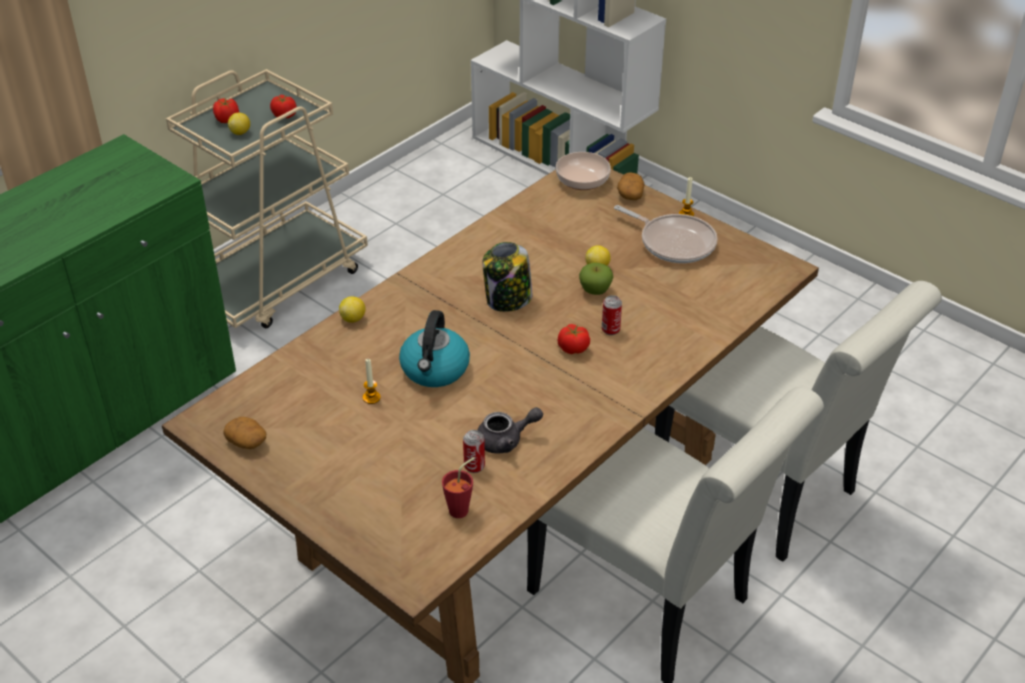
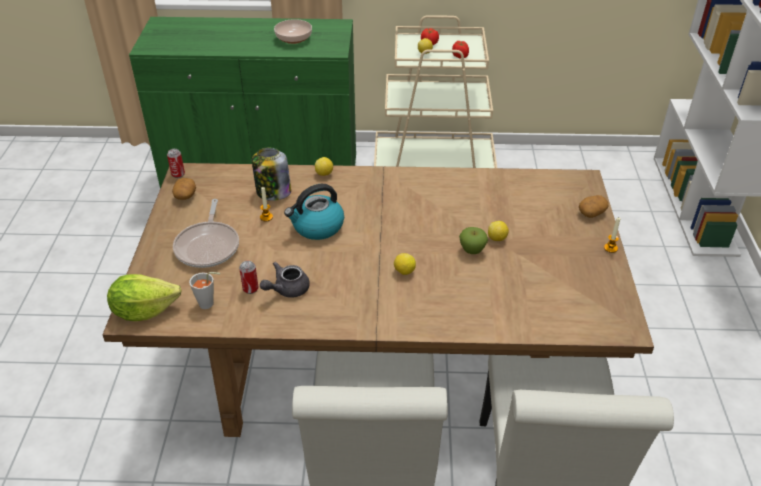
camera: 50 degrees right, 0 degrees up
red cup [442,457,475,518] -> grey cup [189,272,220,309]
grey teapot [478,407,543,454] -> grey teapot turned 105 degrees clockwise [260,262,310,298]
jar [483,242,532,312] -> jar moved to [252,147,291,201]
bowl [556,152,611,190] -> bowl moved to [274,19,312,44]
tomato [557,324,590,354] -> lemon [394,253,416,275]
can [602,295,622,335] -> can moved to [167,149,185,178]
frying pan [614,205,717,263] -> frying pan moved to [173,199,239,268]
none -> lettuce [107,274,182,321]

